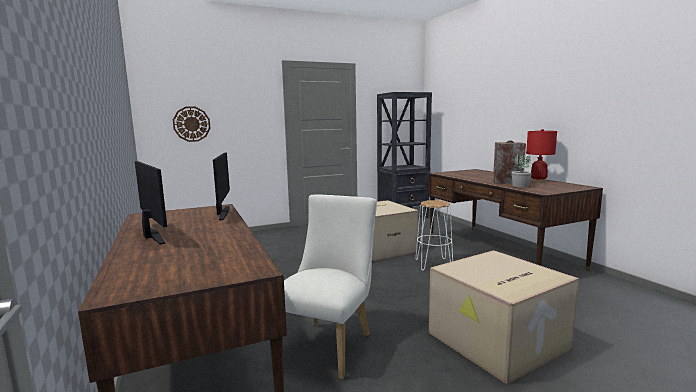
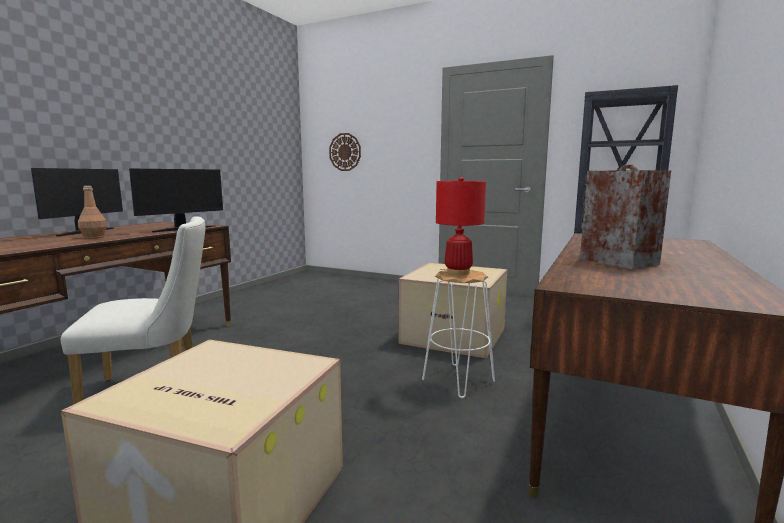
camera: 50 degrees right, 0 degrees up
potted plant [512,155,532,188] -> none
red table lamp [526,129,557,182] -> red table lamp moved to [436,177,486,275]
none -> brown bottle [78,186,107,239]

